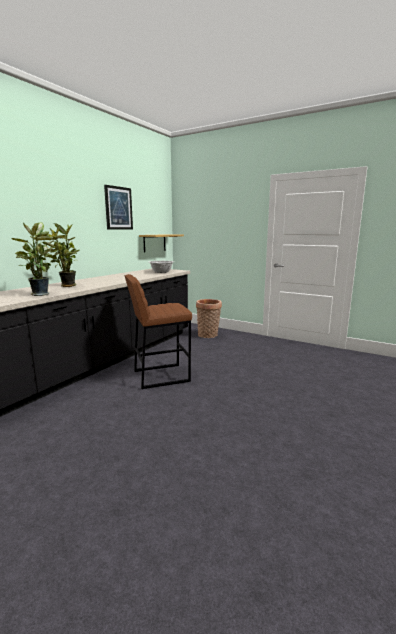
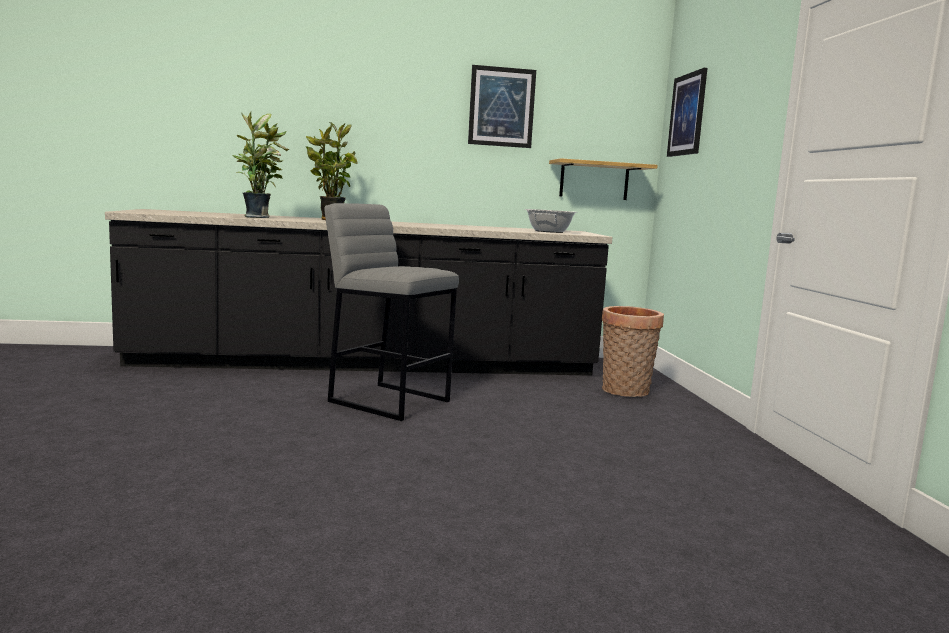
camera: 50 degrees right, 5 degrees down
brown stool [125,274,192,389] -> grey stool [324,203,459,421]
none -> picture [667,68,707,157]

